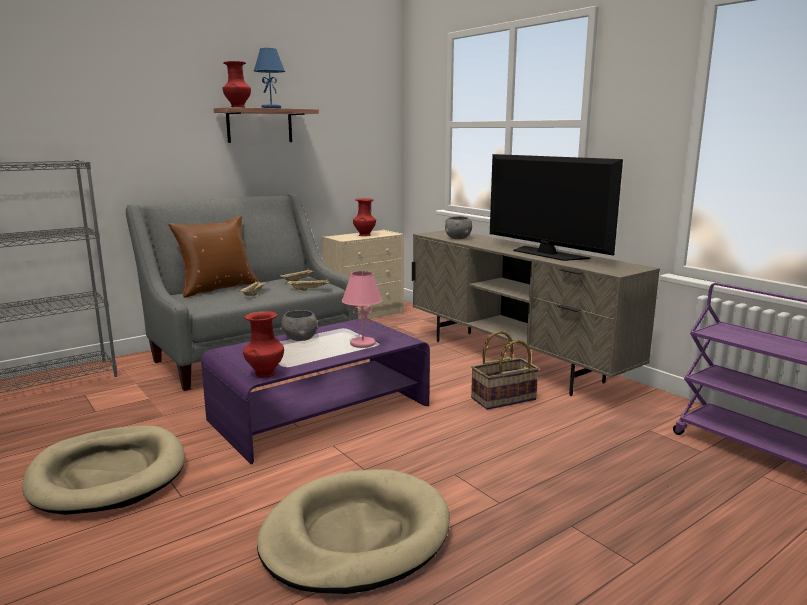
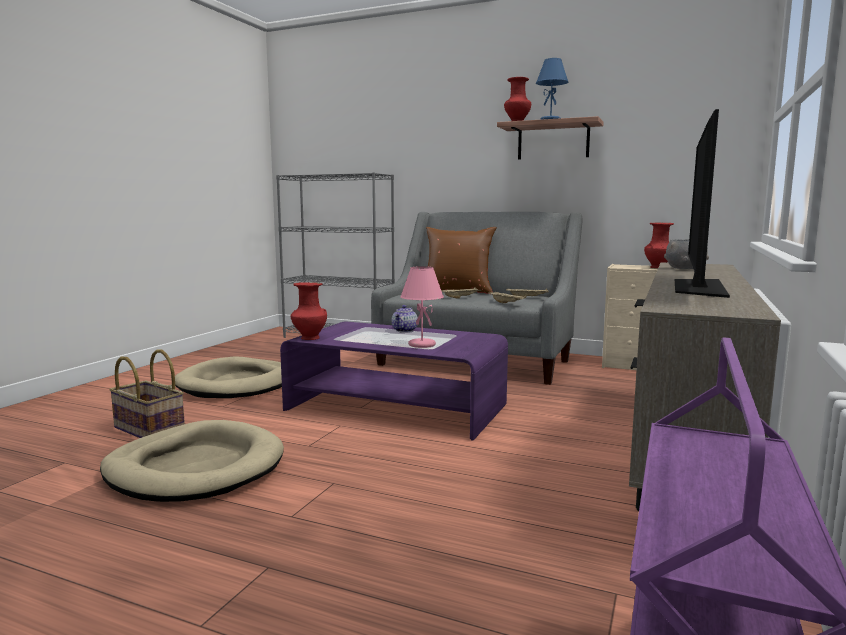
camera: 60 degrees right, 5 degrees down
grey bowl [280,310,318,341] -> teapot [391,305,418,333]
basket [471,331,539,410] -> basket moved to [109,350,185,438]

